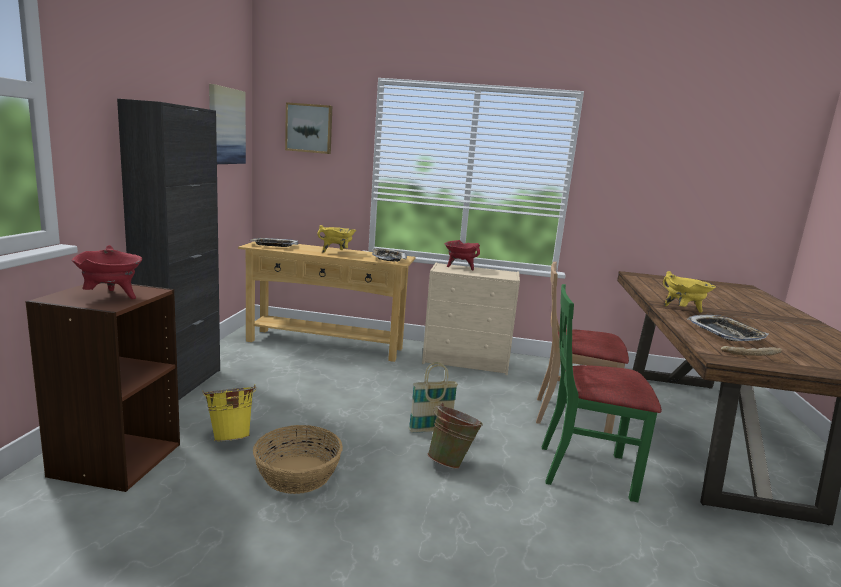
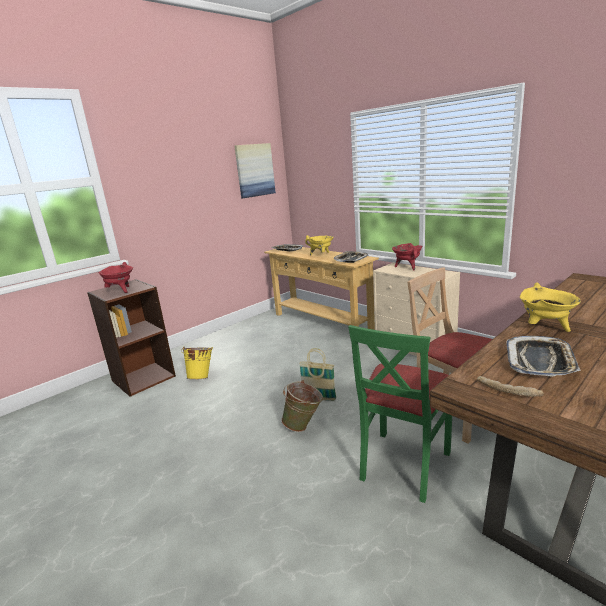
camera: 40 degrees right, 5 degrees up
black cabinet [117,99,220,401] -> none
basket [253,425,343,494] -> none
picture [285,102,332,154] -> none
green chair [542,284,662,502] -> green chair turned 105 degrees counterclockwise [348,325,452,503]

